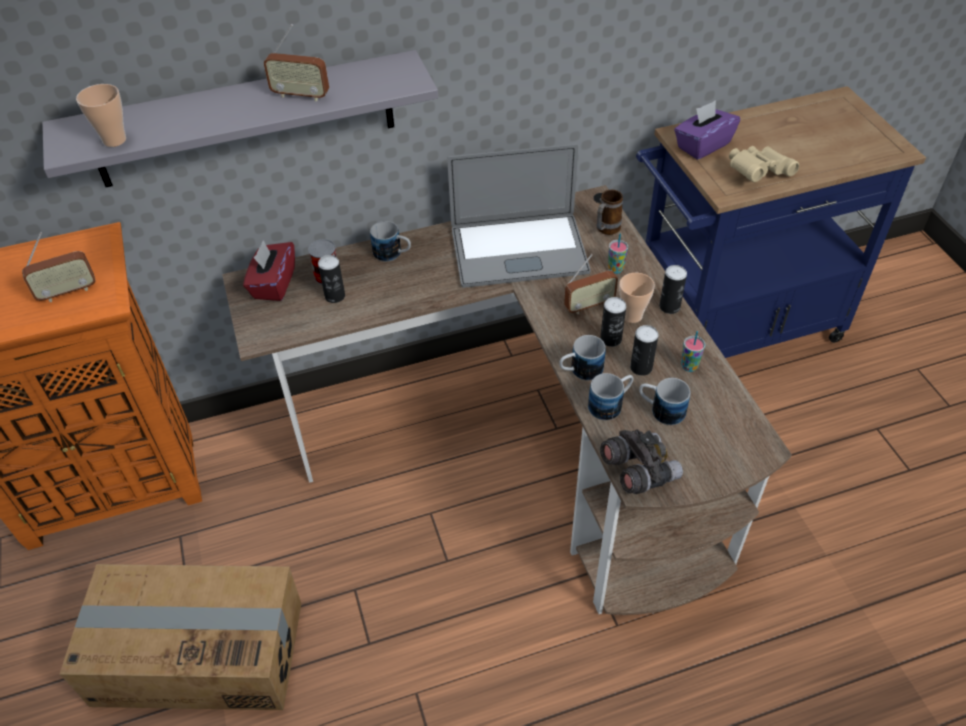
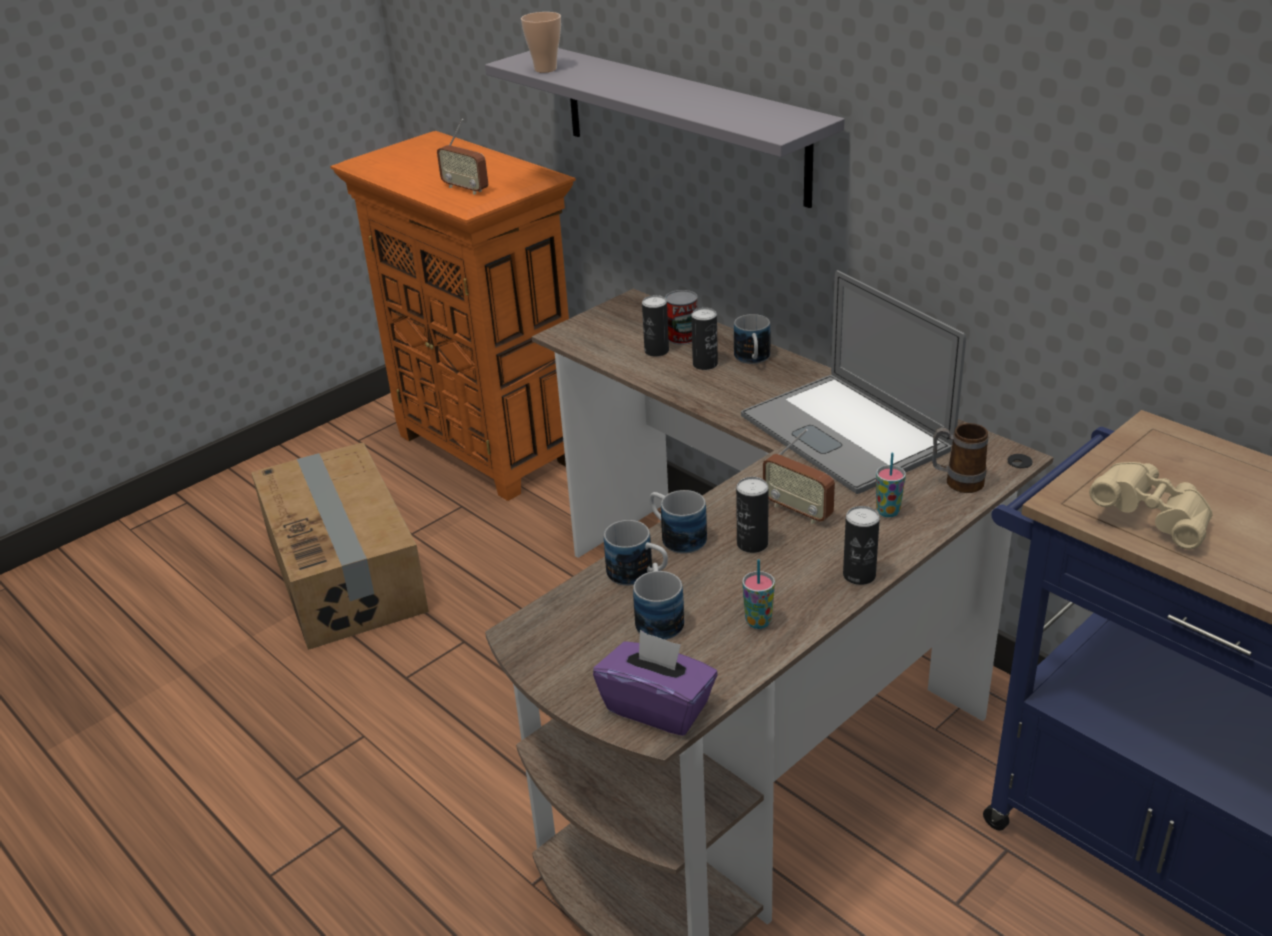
camera: 65 degrees right, 15 degrees down
red tissue box [243,240,295,301] -> none
radio [264,24,329,101] -> none
grey binoculars [600,429,683,494] -> none
cup [619,273,655,323] -> none
can [630,325,658,376] -> can moved to [691,307,718,370]
purple tissue box [674,100,740,159] -> purple tissue box moved to [593,630,718,736]

